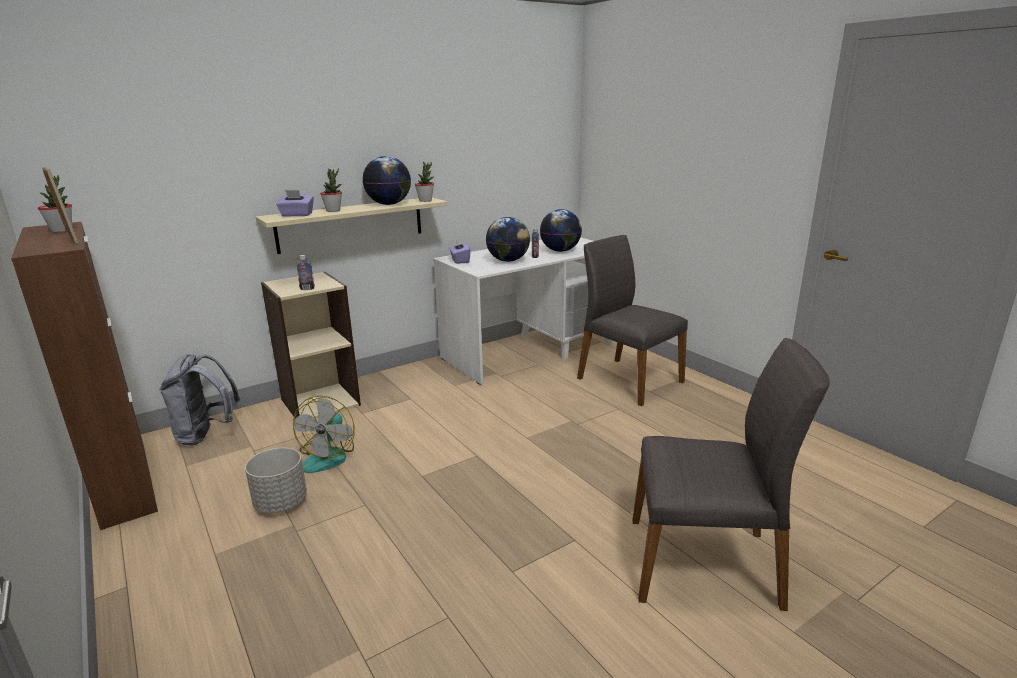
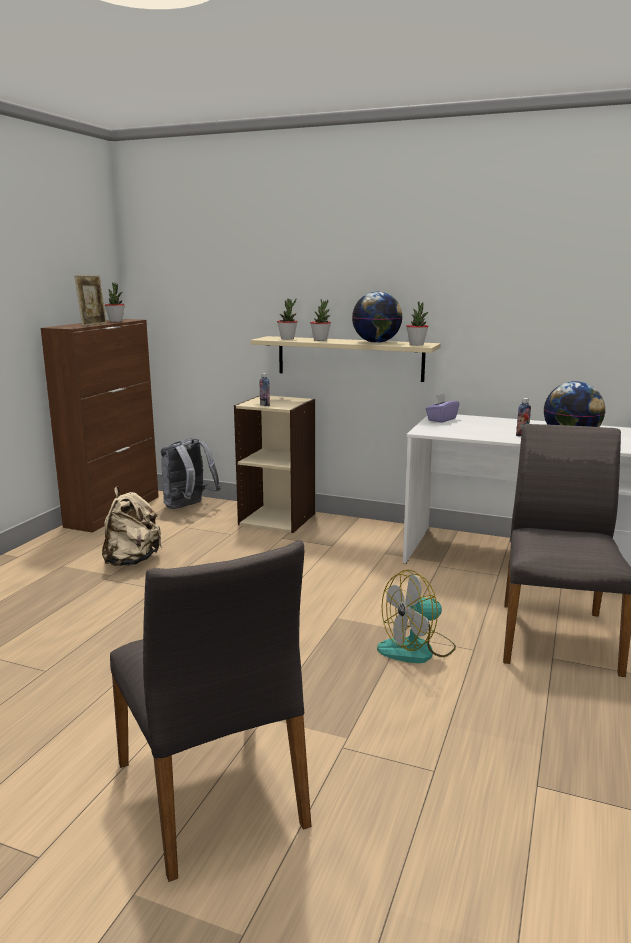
camera: 55 degrees right, 5 degrees down
grey planter [245,448,307,513] -> beige backpack [102,486,162,566]
purple tissue box [276,190,314,217] -> potted plant [277,299,298,340]
fan [293,395,355,473] -> fan moved to [377,569,456,663]
globe [486,217,530,262] -> none

